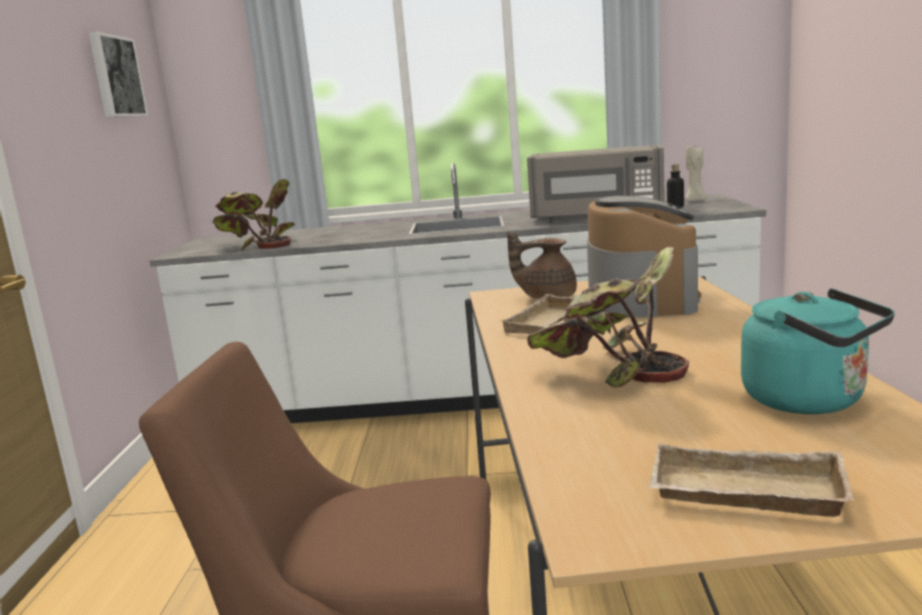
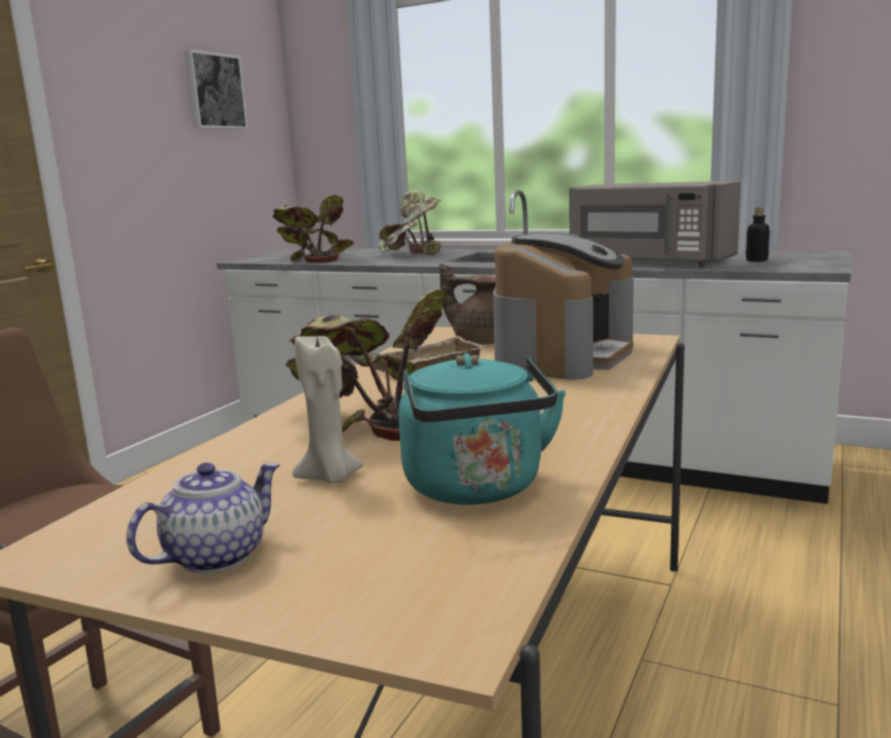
camera: 25 degrees right, 0 degrees up
beige tray [649,443,854,517] -> teapot [126,462,281,573]
beige candle [686,144,707,201] -> beige candle moved to [292,336,364,483]
none -> potted plant [378,189,441,254]

